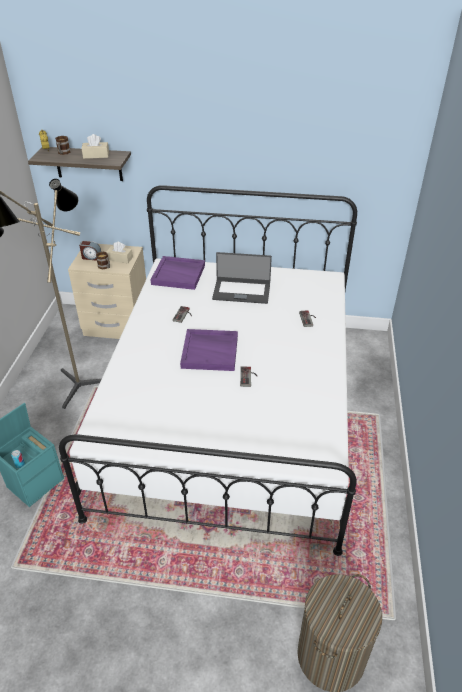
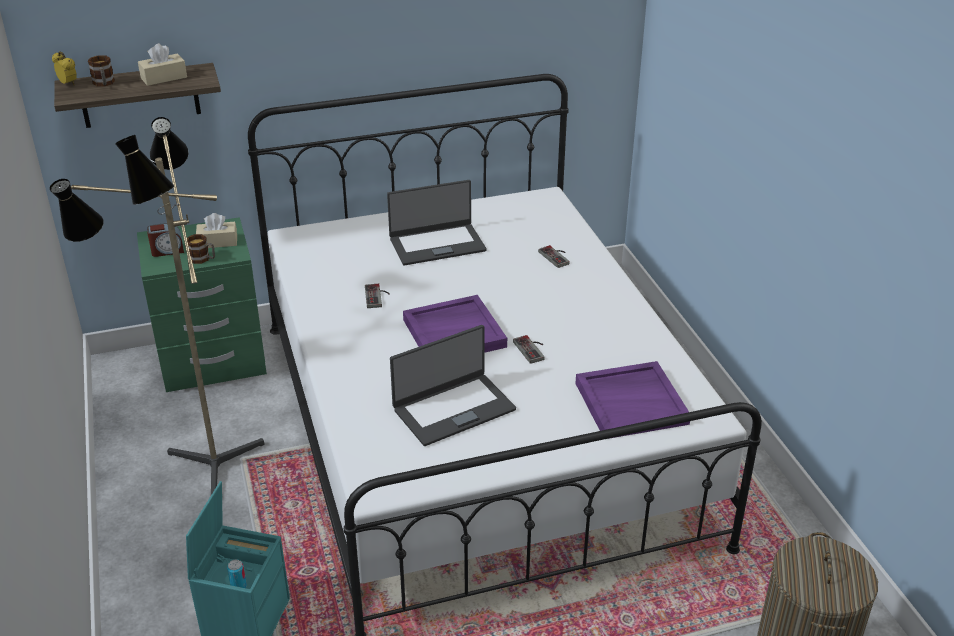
camera: 25 degrees left, 5 degrees down
beige nightstand [68,244,146,339] -> green nightstand [137,217,267,392]
purple tray [151,256,205,290] -> purple tray moved to [575,361,690,439]
none -> laptop [390,325,516,446]

